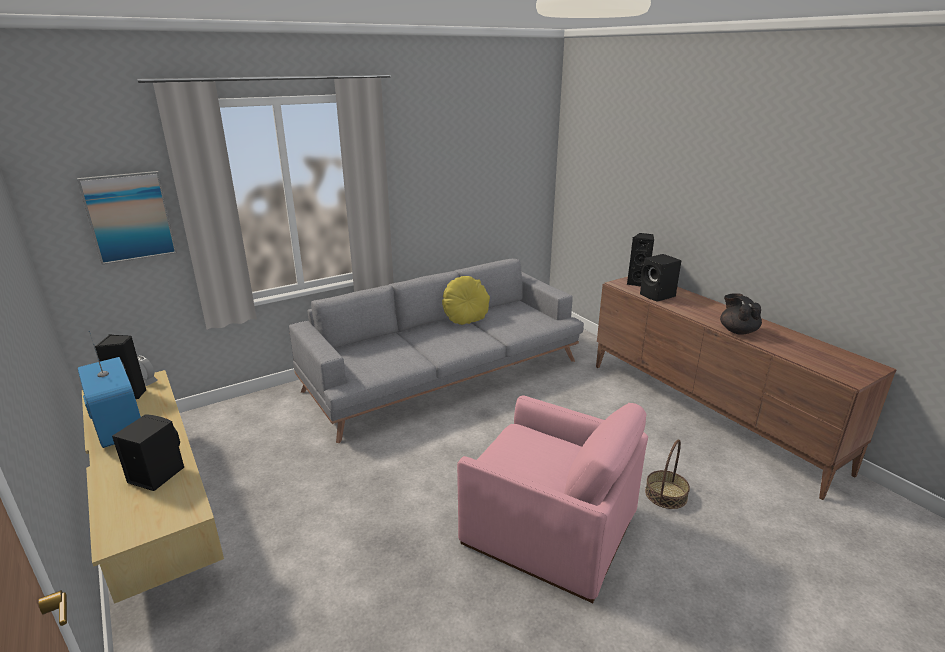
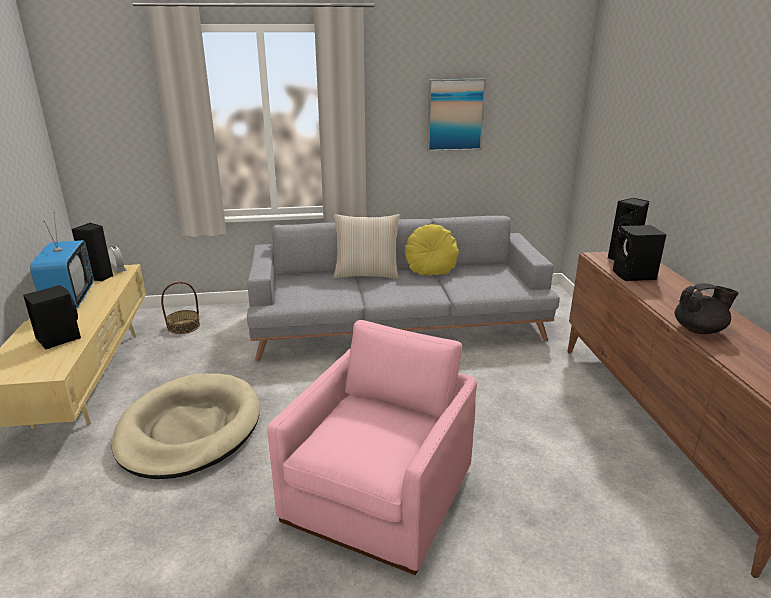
camera: 25 degrees right, 0 degrees up
picture [77,171,177,265] -> picture moved to [427,79,486,151]
pink armchair [457,395,648,603] -> pink armchair turned 120 degrees counterclockwise [267,320,477,575]
basket [645,439,690,509] -> basket moved to [161,282,200,334]
black teapot [720,293,762,335] -> black teapot turned 75 degrees clockwise [675,283,739,334]
none -> beige dog bed [111,373,260,479]
none -> beige pillow [333,214,400,279]

